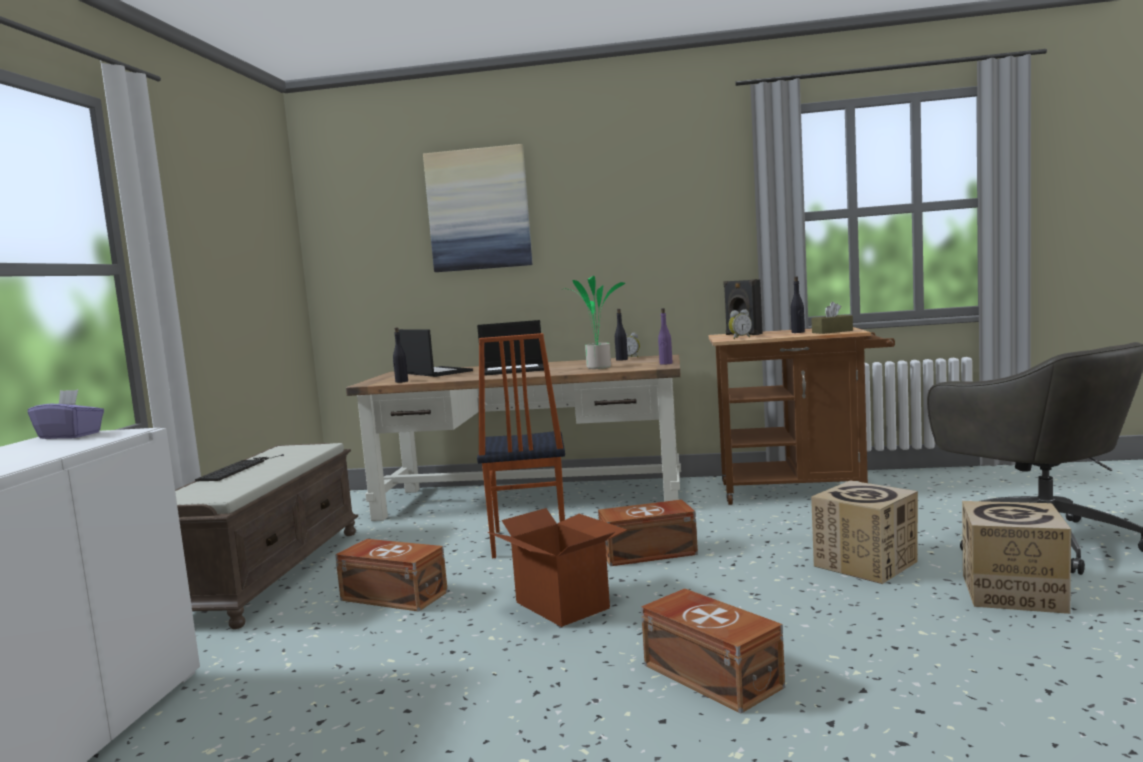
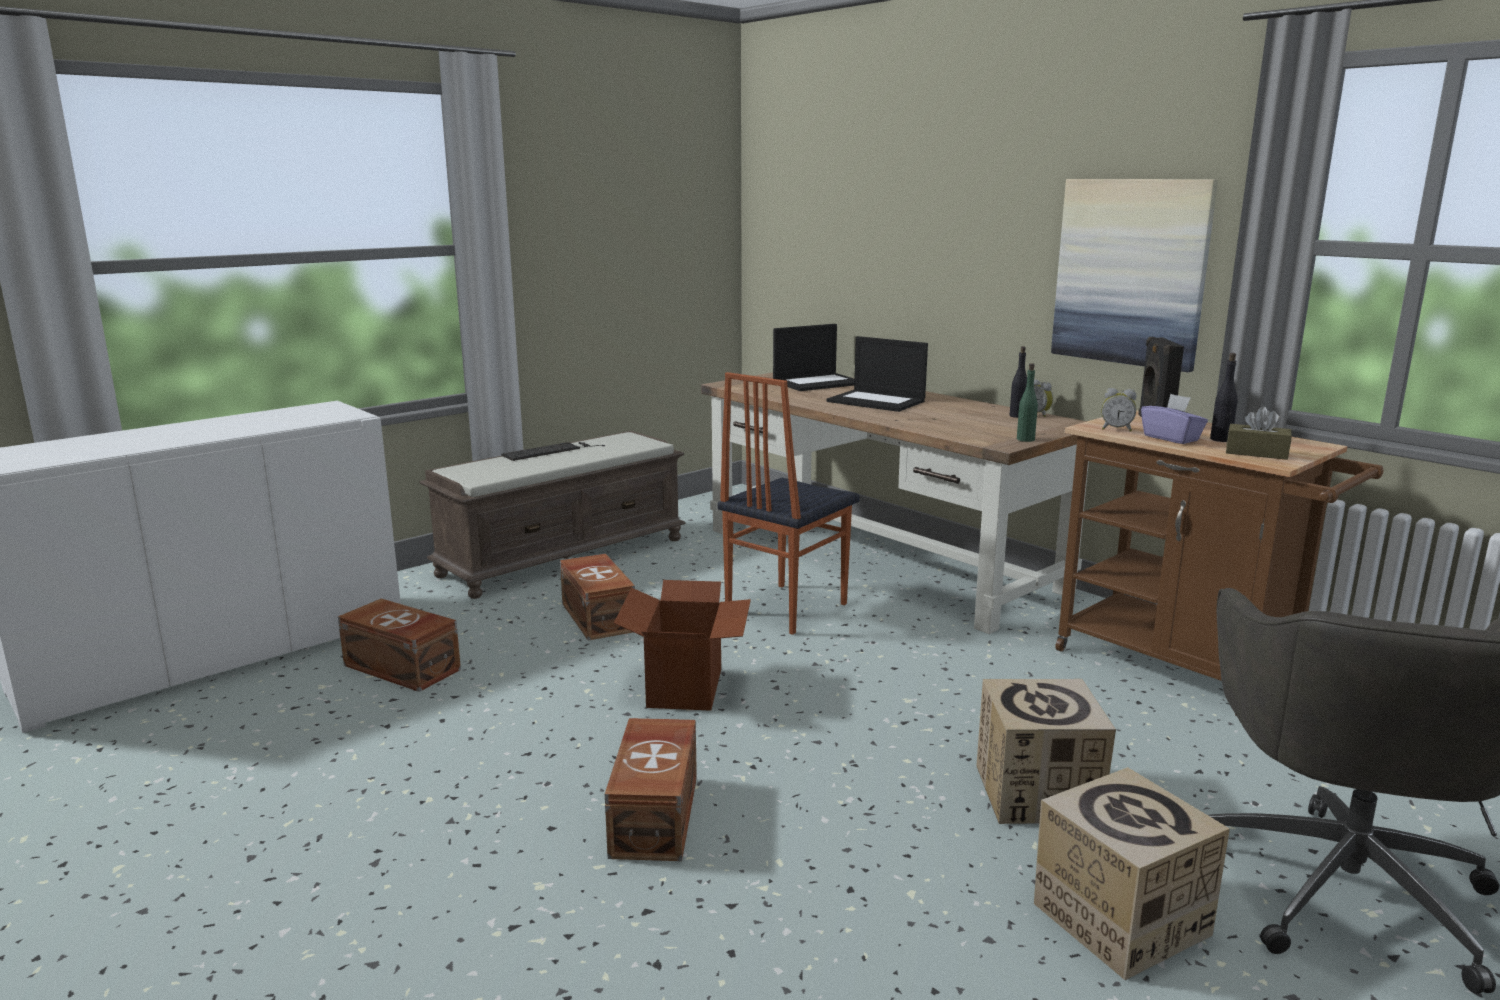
camera: 40 degrees right, 10 degrees up
purple tissue box [28,389,104,439] -> purple tissue box moved to [1141,394,1208,444]
black bottle [393,327,408,383] -> none
laptop [399,329,473,377] -> laptop turned 60 degrees clockwise [773,324,855,391]
picture [423,144,532,272] -> picture moved to [1051,179,1218,372]
potted plant [561,276,625,369] -> none
brown storage box [598,499,698,566] -> brown storage box moved to [338,598,461,692]
purple bottle [658,308,673,365] -> green bottle [1017,363,1038,442]

